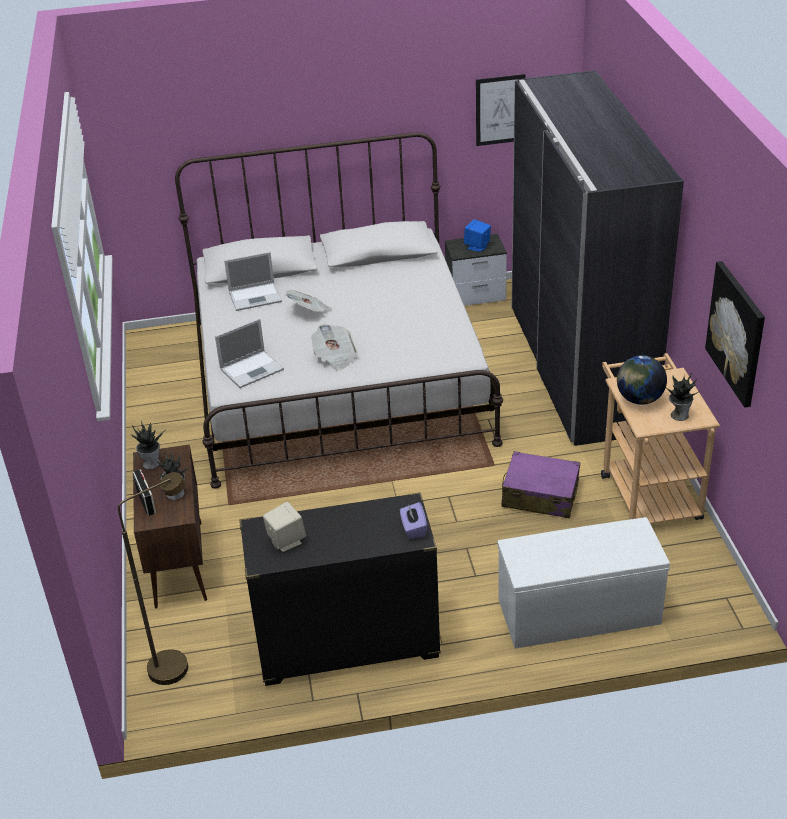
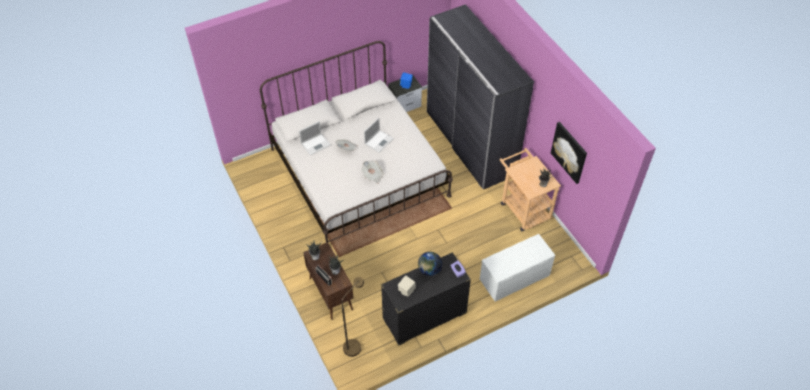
camera: 20 degrees left, 15 degrees up
laptop [215,318,284,388] -> laptop moved to [364,118,394,153]
picture [476,74,526,146] -> none
purple suitcase [502,451,580,519] -> none
globe [617,355,667,405] -> globe moved to [418,252,442,276]

